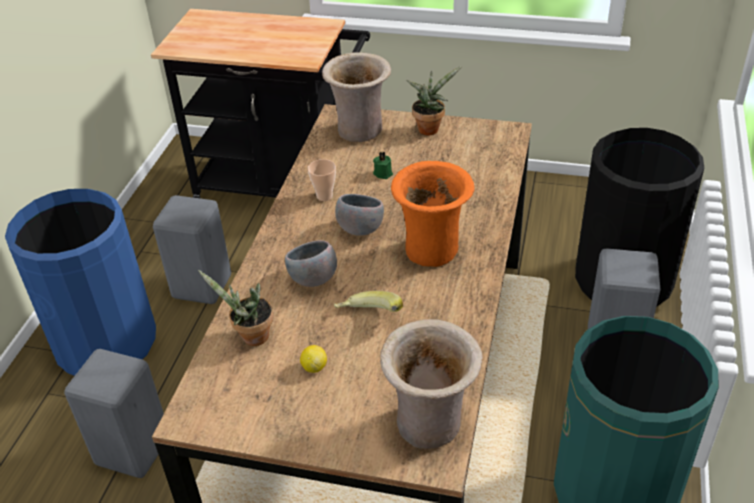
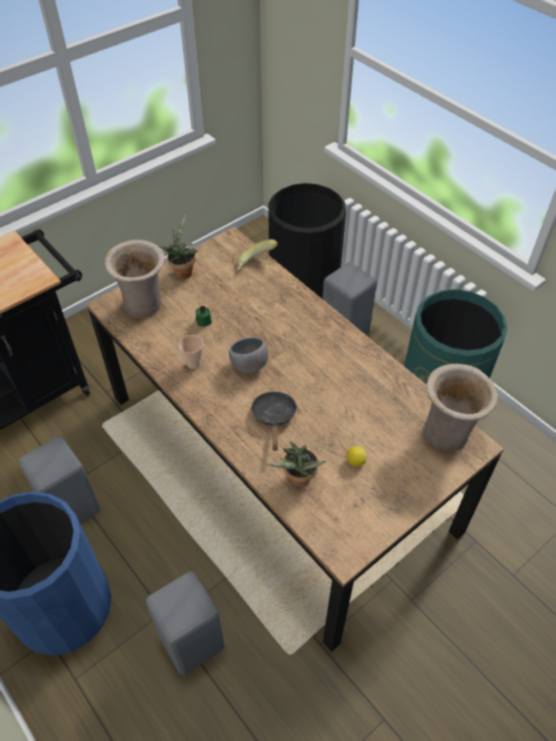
camera: 55 degrees left, 10 degrees up
grey bowl [285,240,337,287] -> black frying pan [251,391,297,451]
banana [334,291,403,312] -> banana moved to [237,239,278,270]
orange vase [391,161,475,267] -> none

